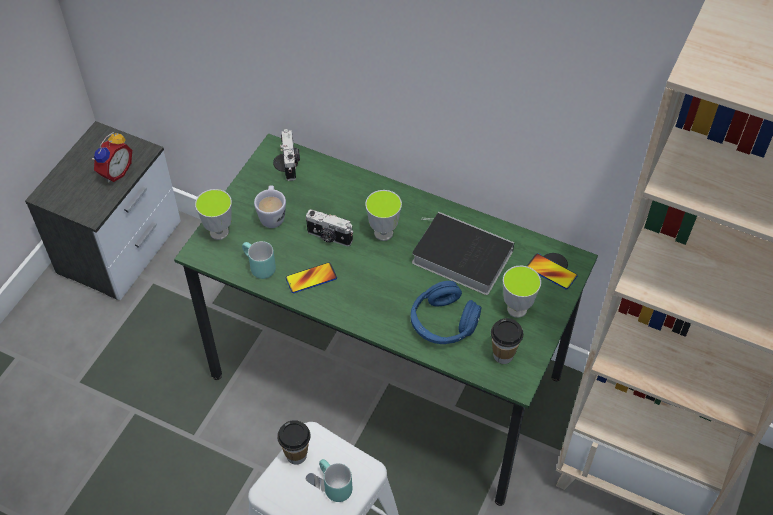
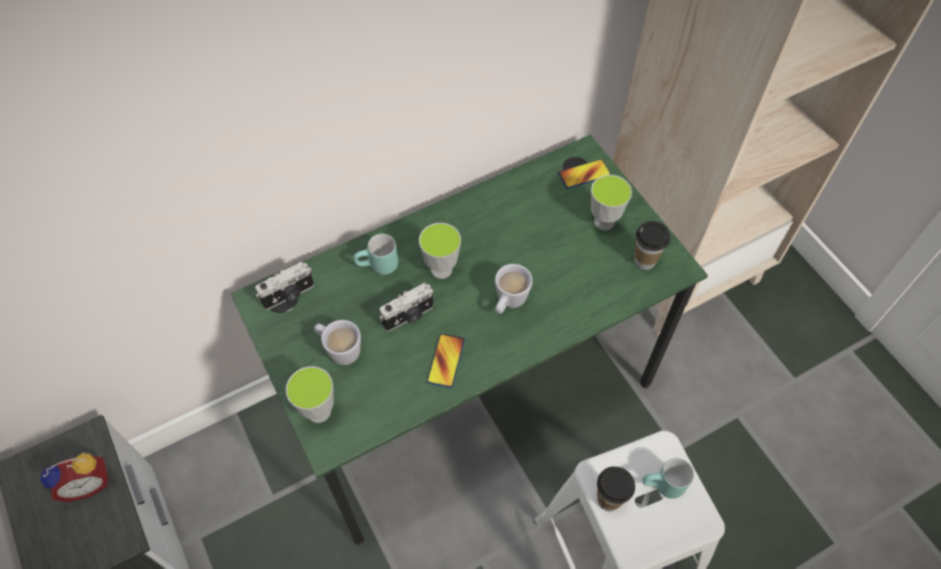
camera: 55 degrees left, 5 degrees up
alarm clock [92,132,132,182] -> alarm clock turned 90 degrees clockwise [40,452,108,502]
turquoise mug [242,241,276,279] -> turquoise mug moved to [354,234,398,275]
camera [280,129,300,181] -> camera turned 120 degrees clockwise [255,262,314,310]
blue headphones [411,281,482,344] -> none
book [412,212,514,295] -> none
none -> white mug [495,264,533,314]

